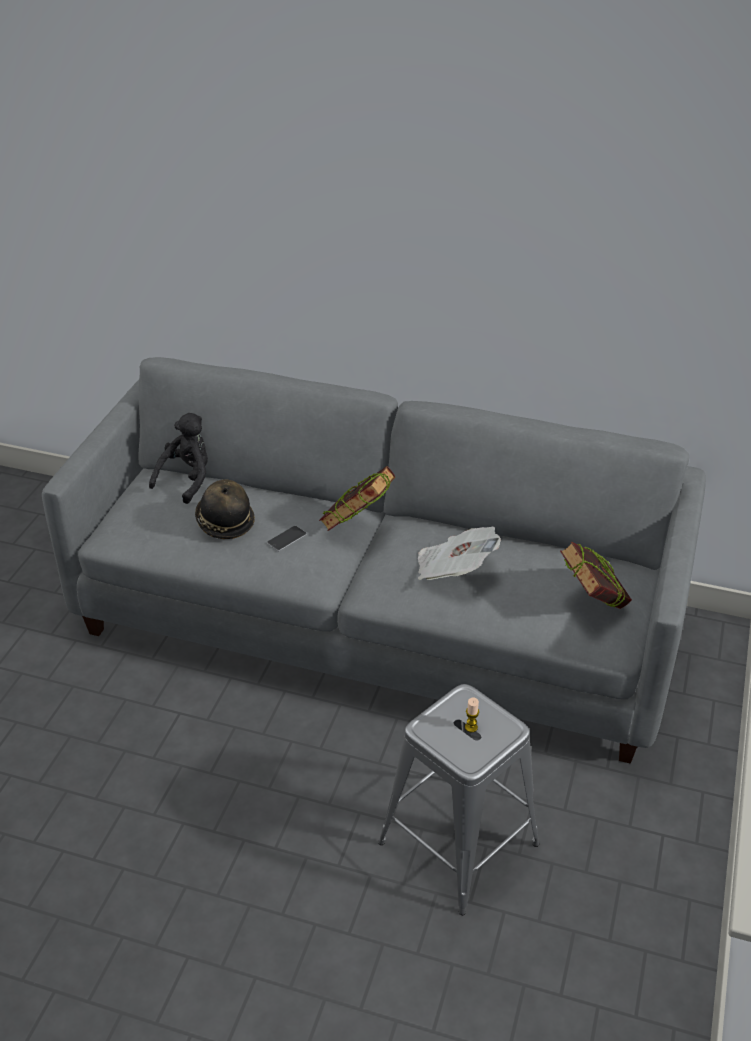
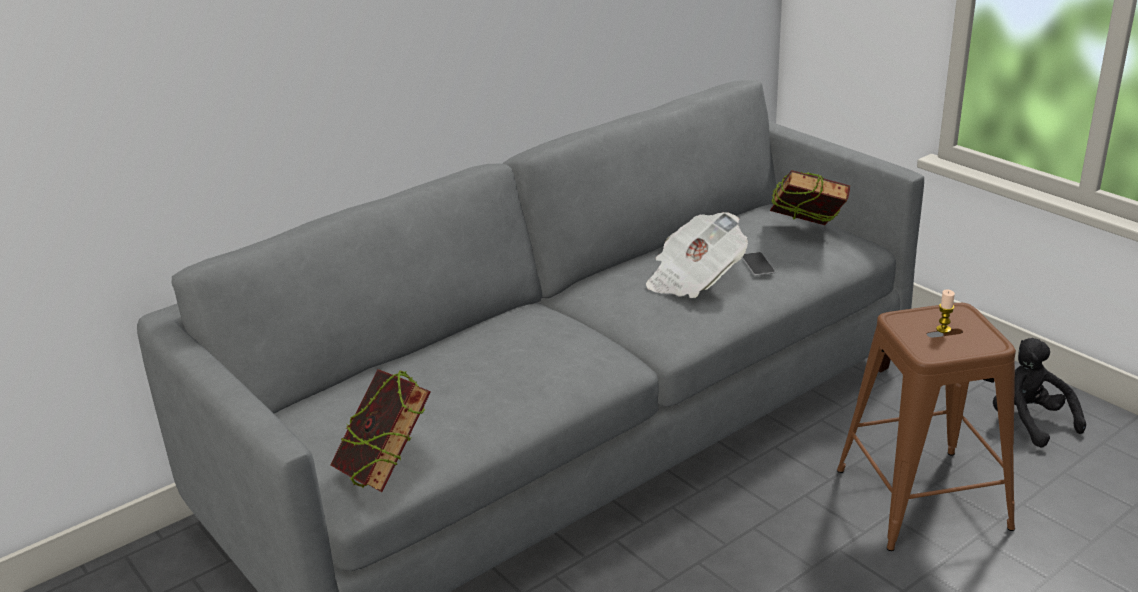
camera: 55 degrees left, 10 degrees down
black plush toy [149,413,208,504] -> black plush toy moved to [993,338,1086,447]
hat [195,480,255,539] -> none
phone [267,526,307,551] -> phone moved to [742,252,775,276]
book [319,466,396,531] -> book moved to [330,369,431,492]
grey stool [378,684,539,915] -> brown stool [837,303,1016,551]

